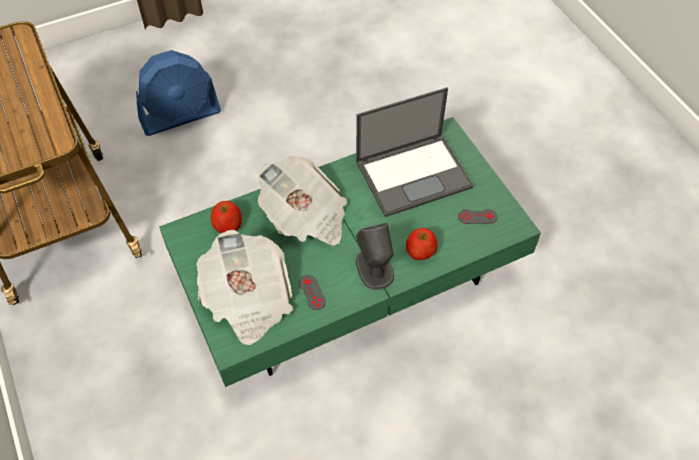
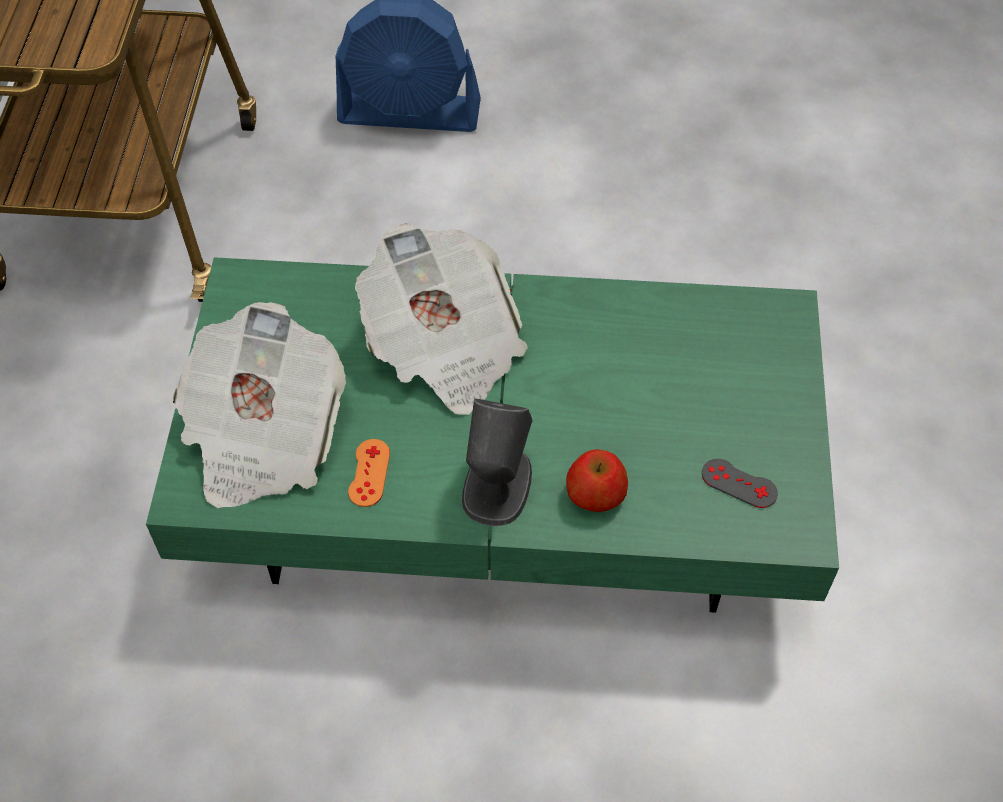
camera: 30 degrees right, 0 degrees up
apple [211,201,242,233] -> none
grey game controller [299,275,326,310] -> orange game controller [348,439,390,507]
laptop [356,87,474,217] -> none

